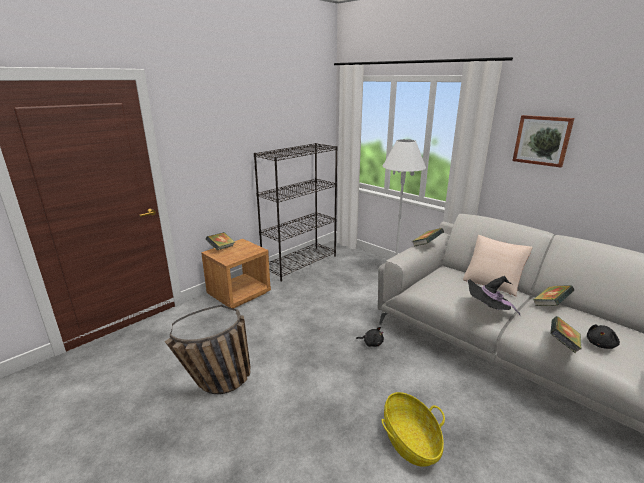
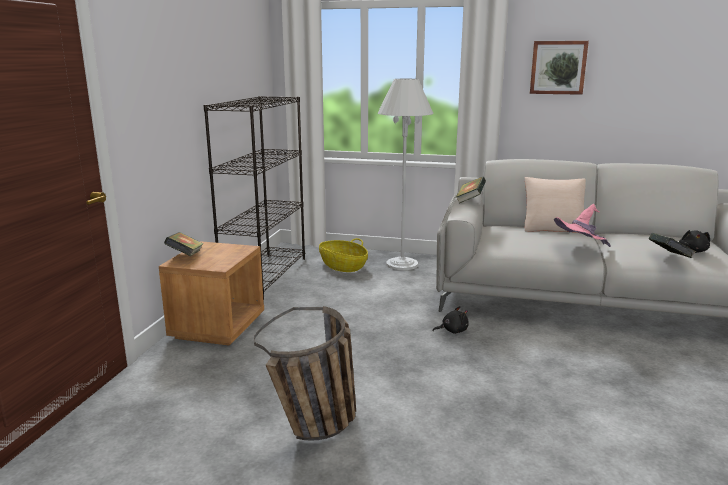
camera: 30 degrees left, 5 degrees down
basket [382,392,445,467] -> basket moved to [319,238,368,272]
black hat [467,276,521,316] -> pink hat [554,204,611,247]
book [533,285,574,306] -> none

